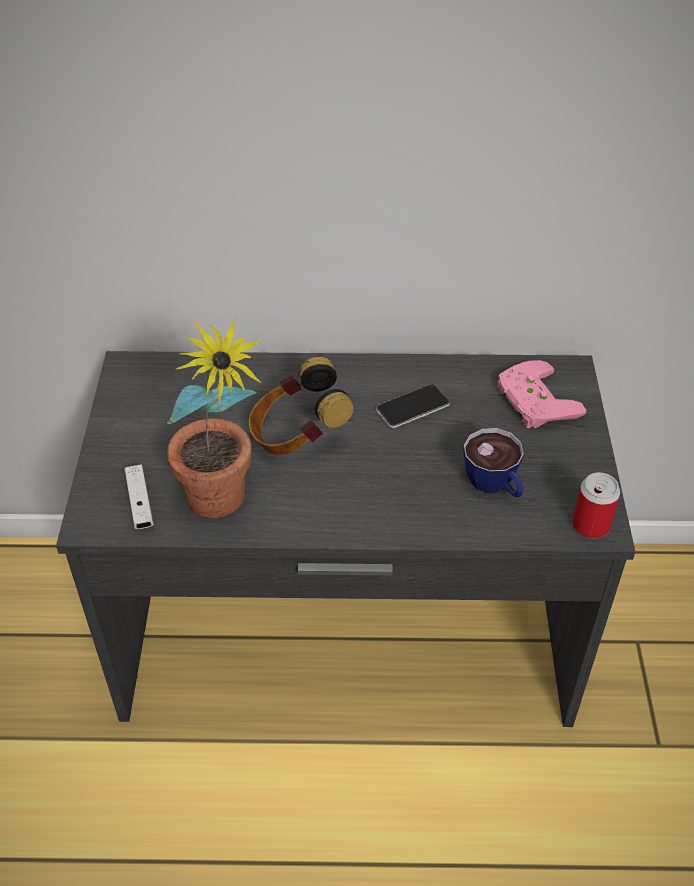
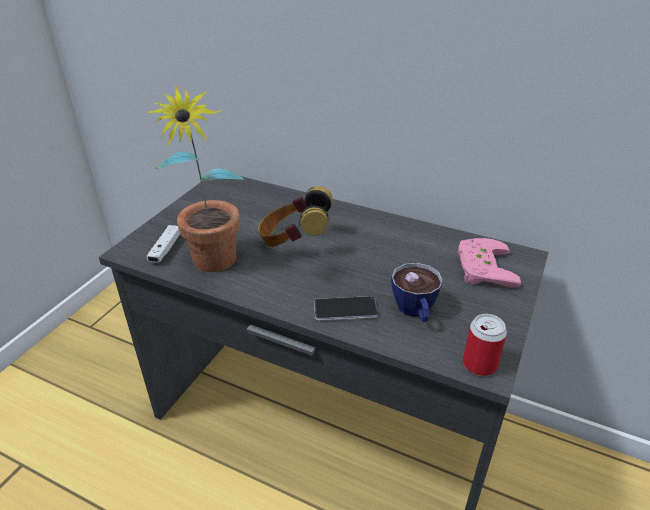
camera: 25 degrees right, 10 degrees down
phone [376,384,450,428] -> phone moved to [314,296,379,321]

